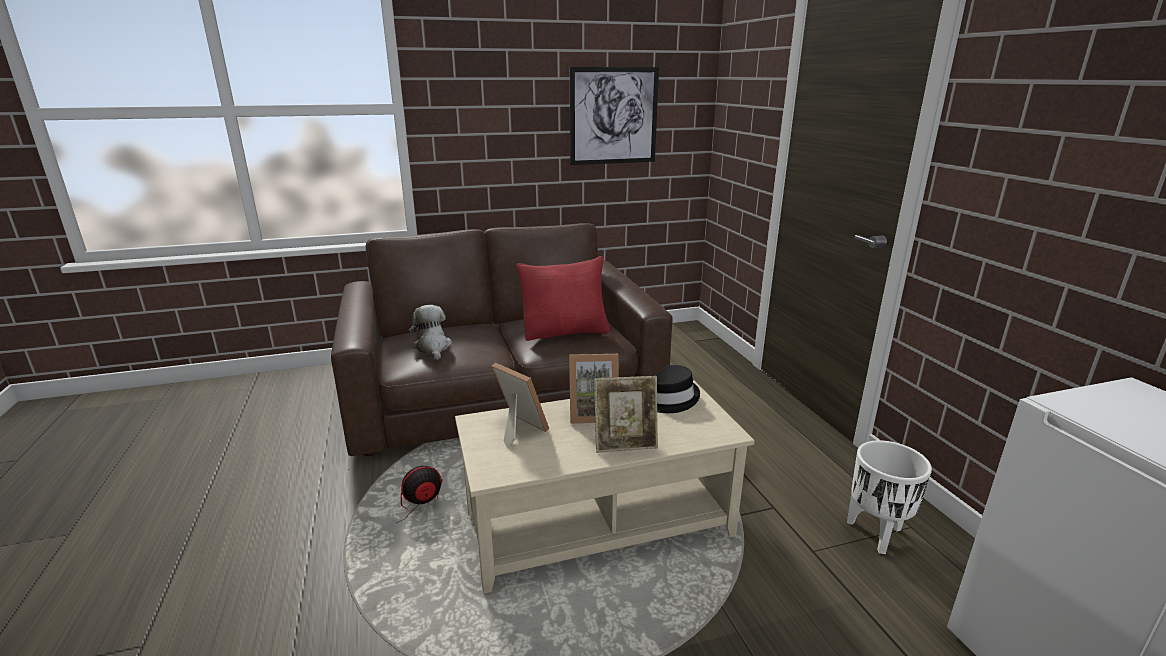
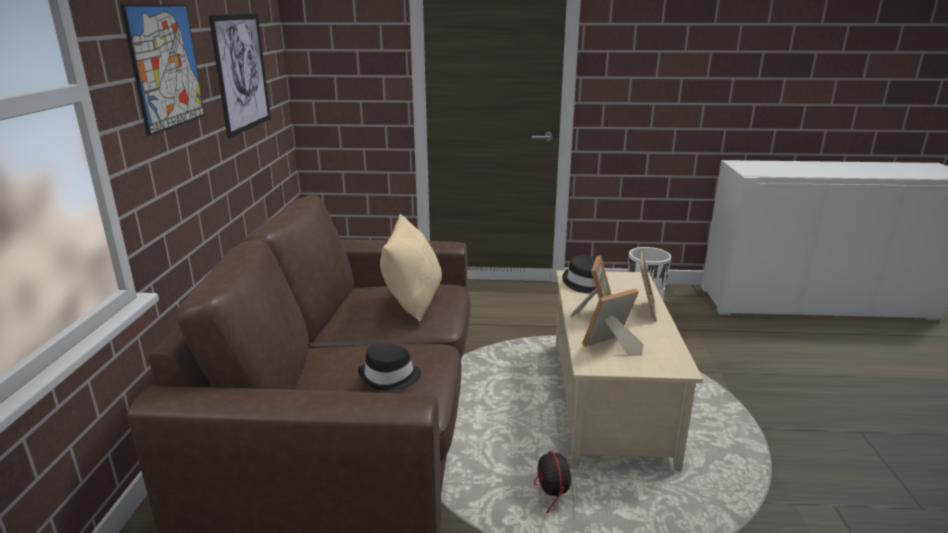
camera: 70 degrees left, 0 degrees up
plush toy [408,305,452,360] -> black hat [358,345,421,390]
red pillow [516,256,610,341] -> beige pillow [380,214,442,322]
none -> picture [120,5,205,136]

